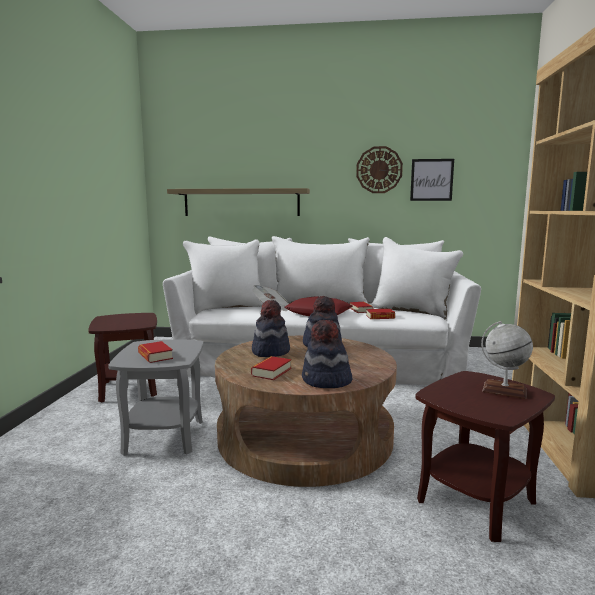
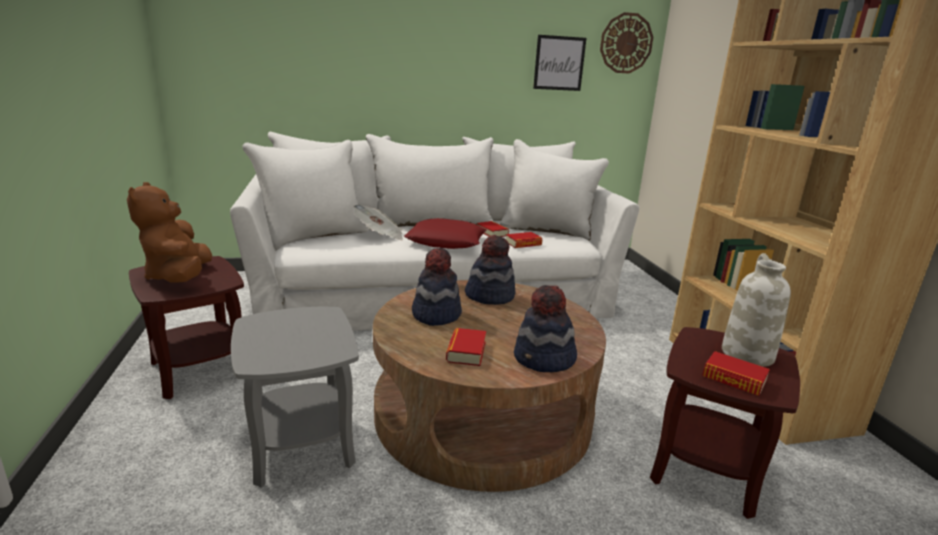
camera: 20 degrees left, 10 degrees up
book [138,341,173,363] -> book moved to [702,351,770,396]
shelf [167,188,310,216] -> none
wall clock [356,146,403,193] -> wall clock moved to [600,12,653,74]
globe [481,321,533,399] -> white vase [722,253,791,367]
none -> brown plush toy [127,182,212,283]

